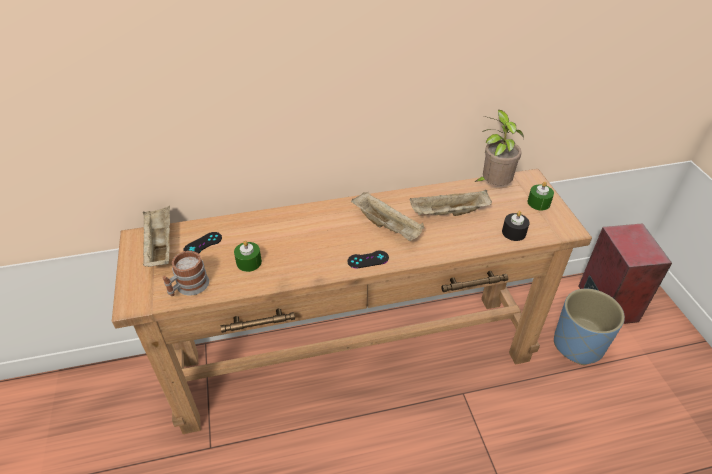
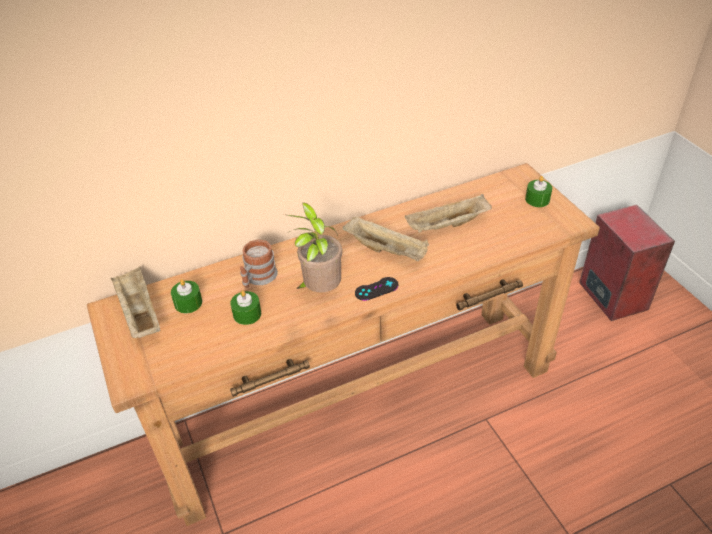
camera: 10 degrees left, 0 degrees up
mug [162,251,209,296] -> mug moved to [240,239,278,288]
black game controller [183,232,222,253] -> green candle [171,279,202,313]
potted plant [474,110,524,185] -> potted plant moved to [284,202,342,292]
black candle [502,211,530,241] -> none
blue planter [554,289,625,365] -> none

